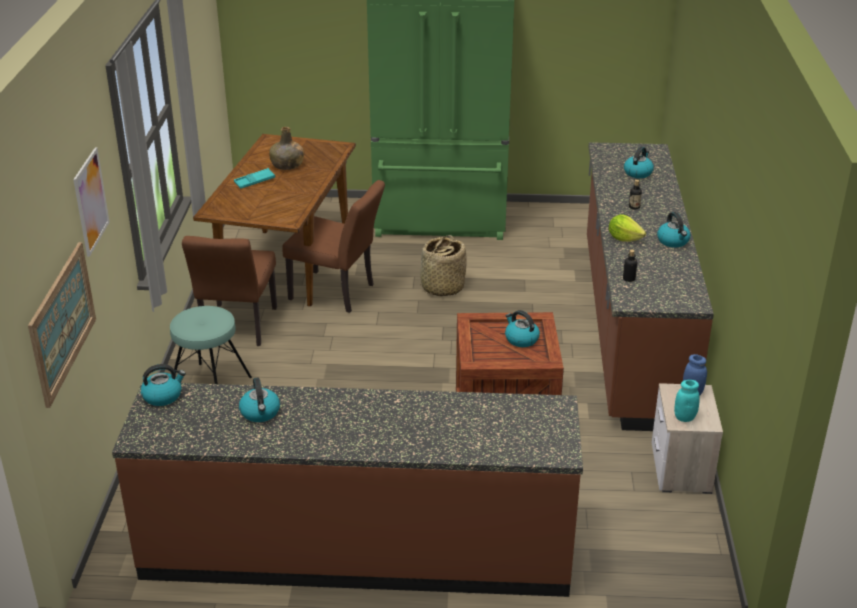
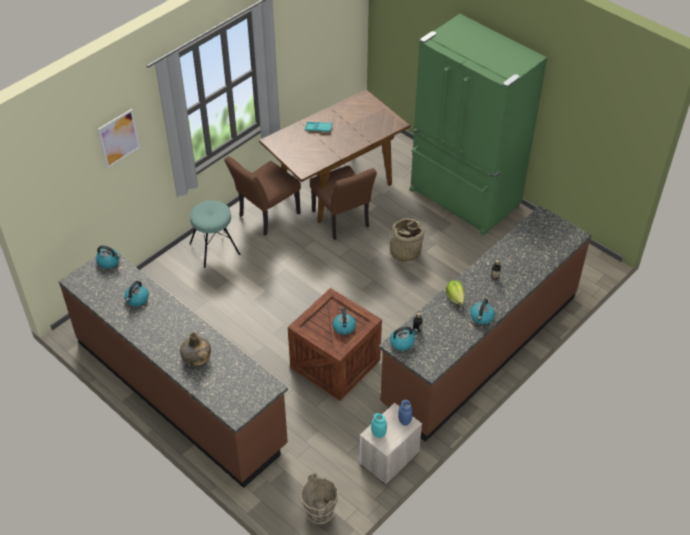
camera: 40 degrees right, 15 degrees up
picture [28,242,96,408] -> none
green bottle [269,127,304,170] -> green bottle moved to [180,332,211,366]
kettle [624,146,654,178] -> kettle moved to [390,327,418,351]
none -> brown bucket [300,473,338,525]

